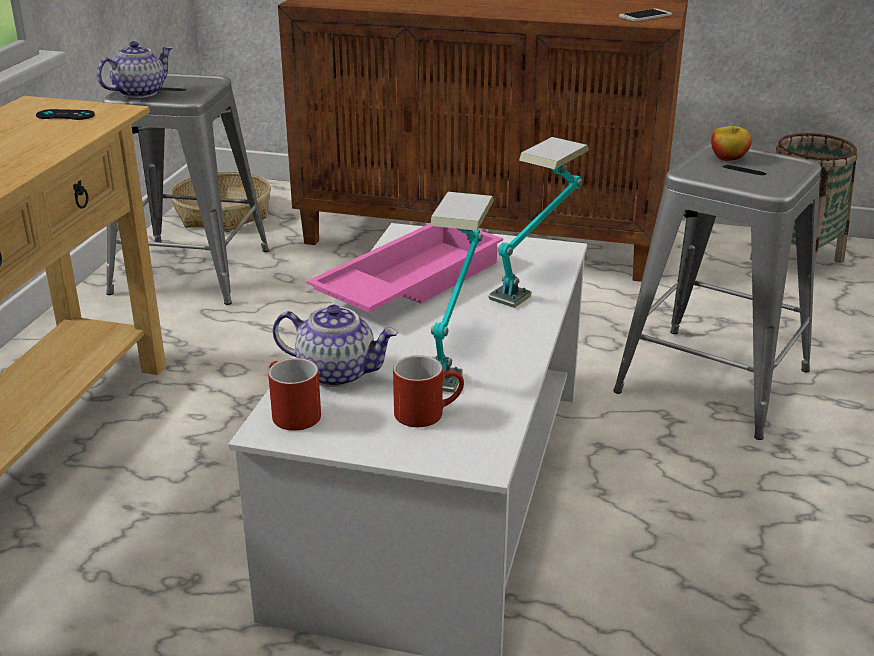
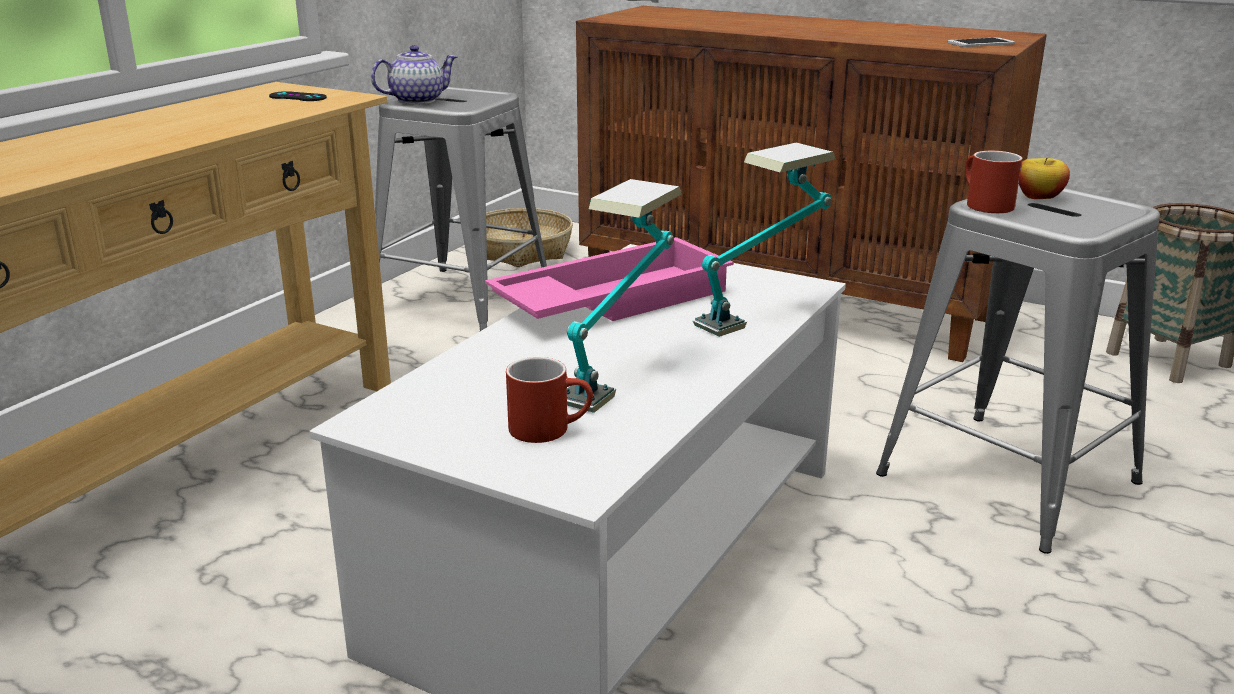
camera: 15 degrees right, 5 degrees down
red mug [268,358,321,431] -> red mug moved to [965,151,1023,213]
teapot [273,305,398,387] -> none

